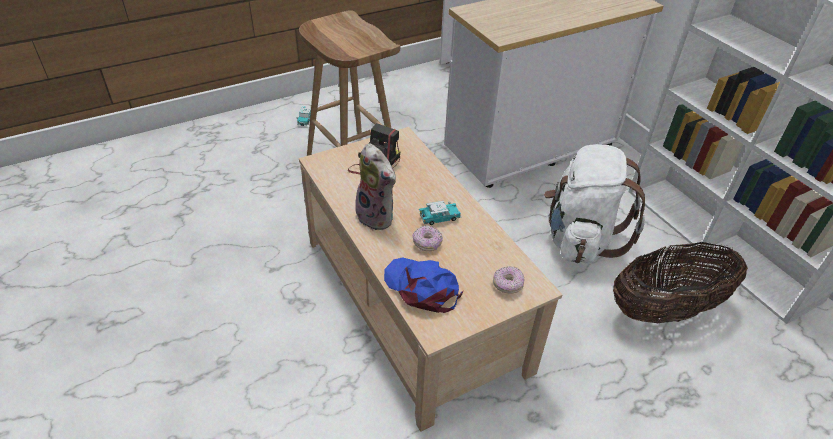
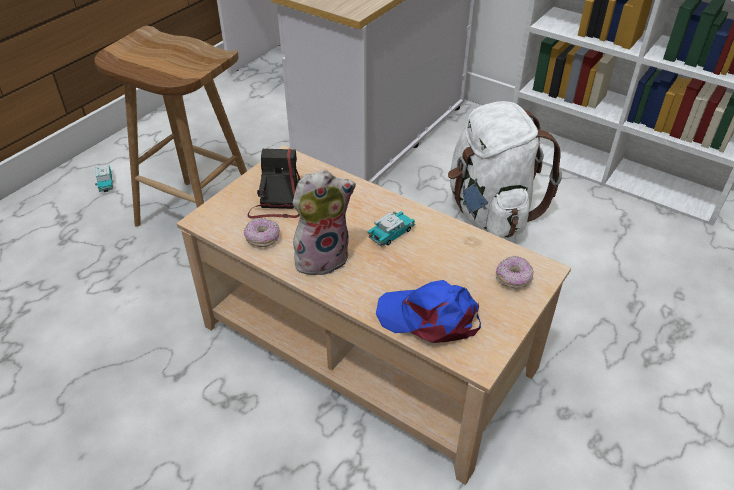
camera: 25 degrees left, 0 degrees up
plush toy [355,143,396,231] -> plush toy turned 45 degrees counterclockwise [293,170,356,275]
donut [412,225,443,251] -> donut moved to [244,218,280,247]
basket [613,242,748,323] -> none

